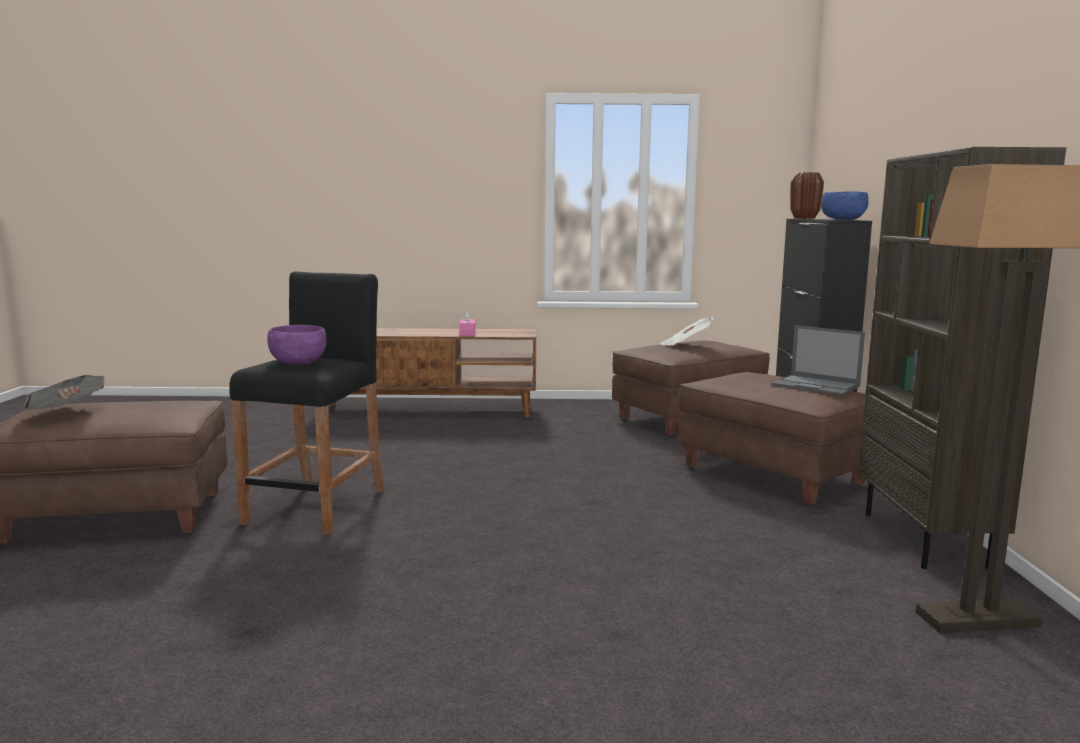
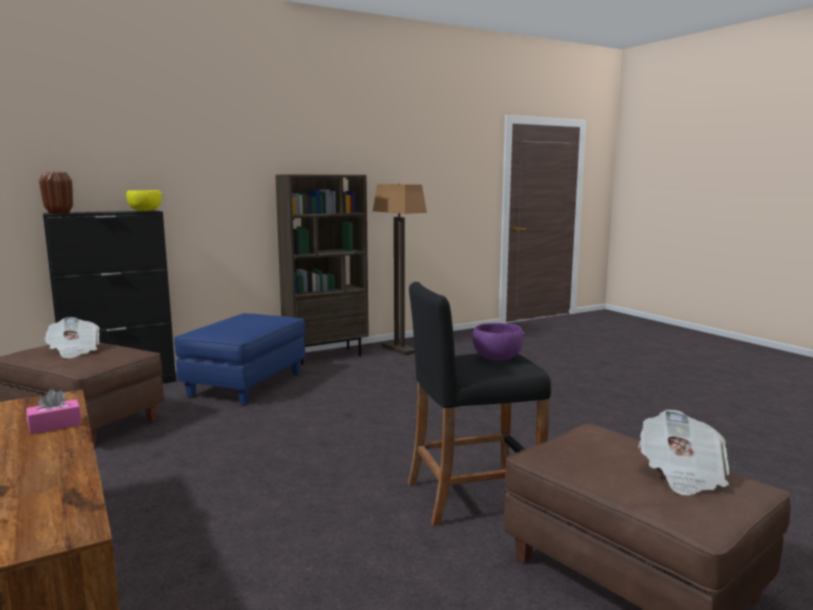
camera: 120 degrees left, 0 degrees up
brown ottoman [677,372,865,505] -> blue ottoman [174,313,305,404]
laptop [771,325,865,396] -> none
blue bowl [821,191,868,220] -> yellow bowl [126,190,162,211]

